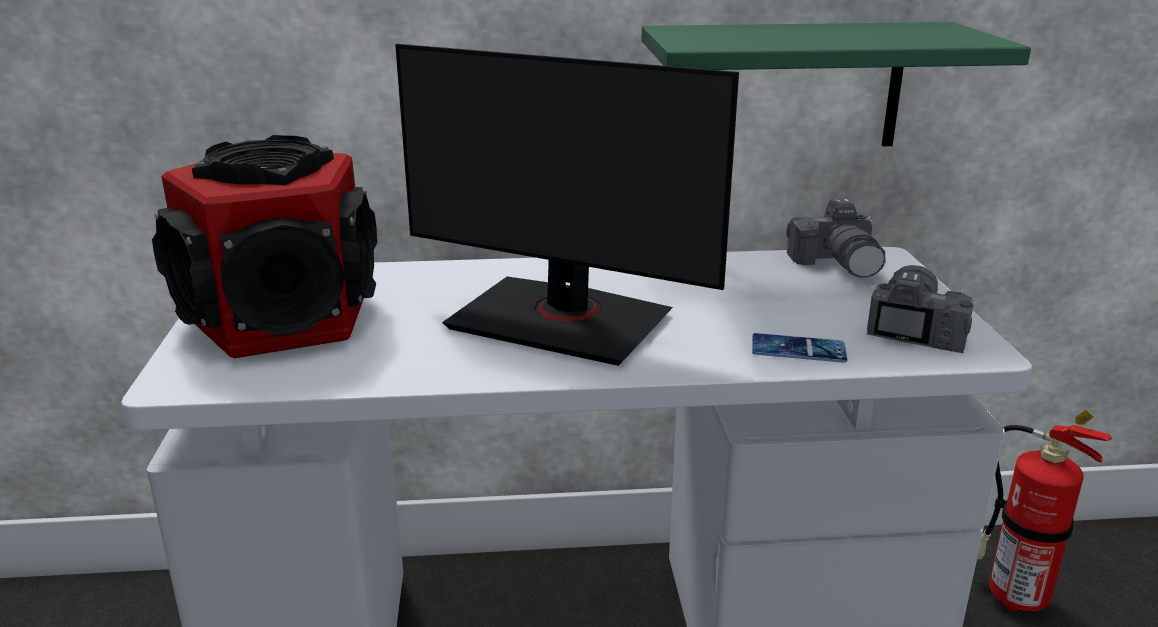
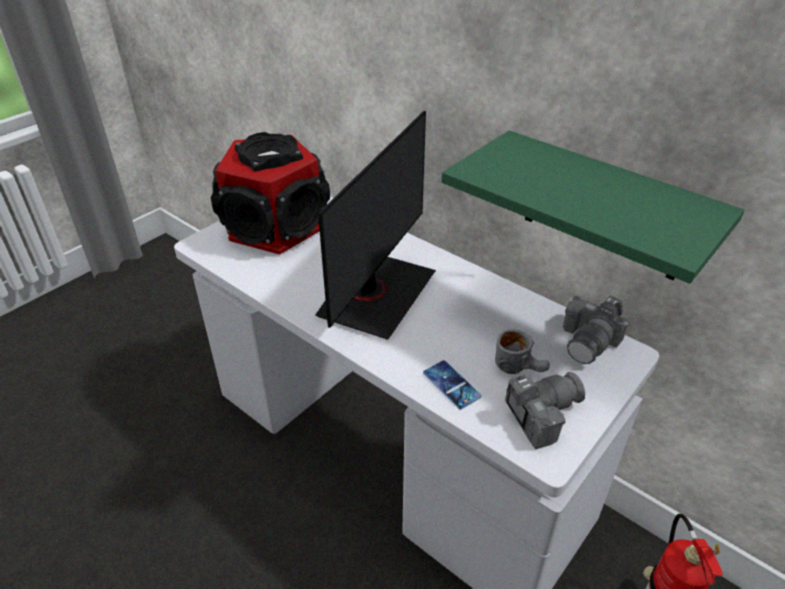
camera: 45 degrees right, 15 degrees up
monitor [395,44,739,366] -> monitor turned 135 degrees counterclockwise [315,111,436,340]
none -> grey mug [495,329,550,374]

